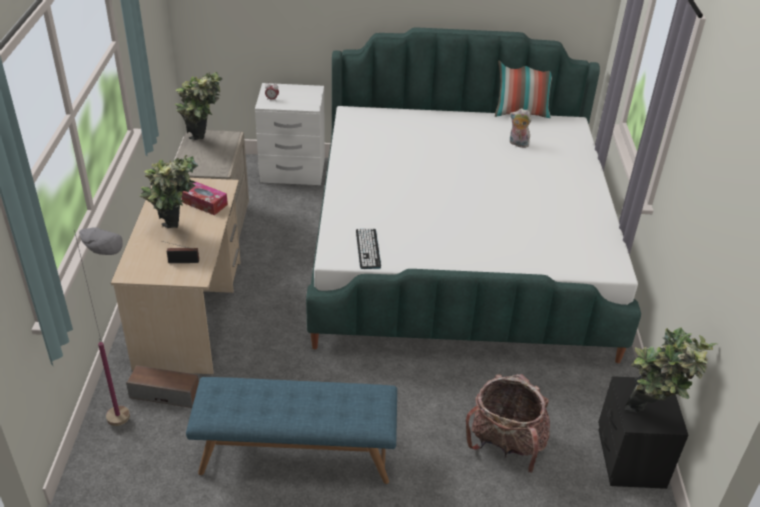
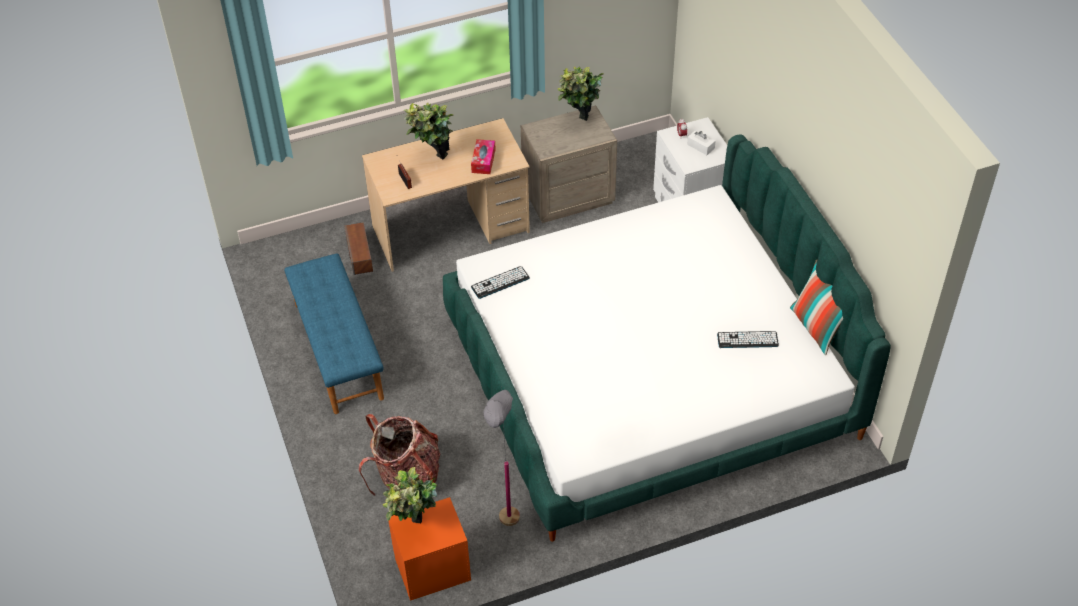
camera: 70 degrees right, 10 degrees up
grey floor lamp [74,227,130,426] -> grey floor lamp moved to [484,386,520,526]
plush toy [510,108,532,148] -> keyboard [717,331,779,348]
black nightstand [598,376,688,489] -> orange nightstand [389,497,471,601]
none -> white tissue box [687,130,716,155]

